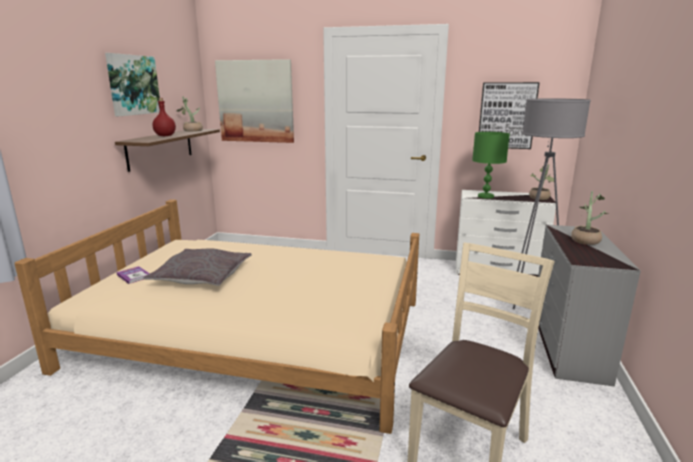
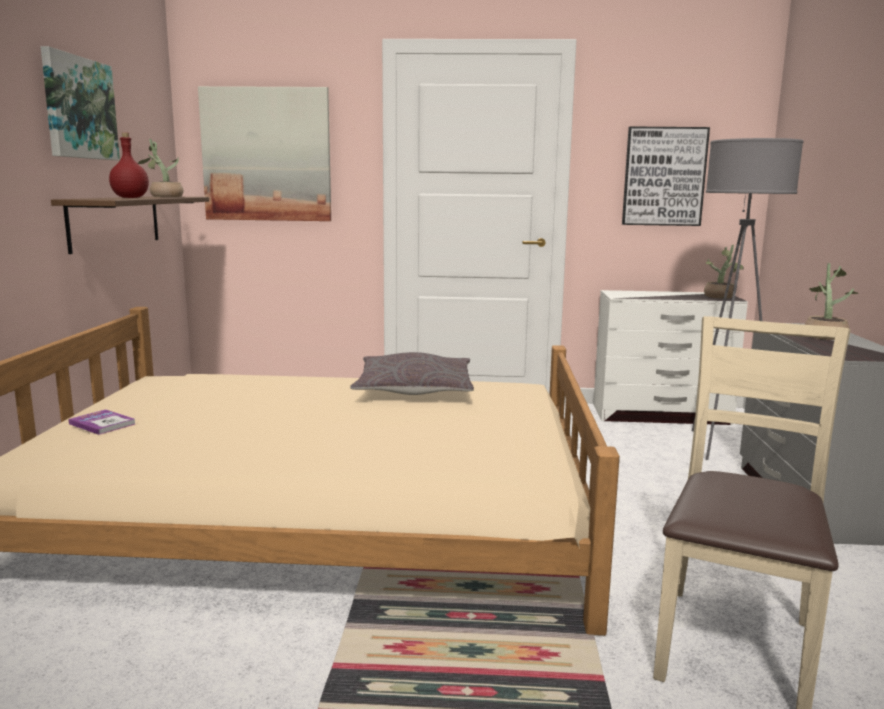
camera: 10 degrees left, 5 degrees down
grey pillow [143,248,252,286] -> grey pillow moved to [350,352,474,395]
green table lamp [472,132,510,199] -> none

